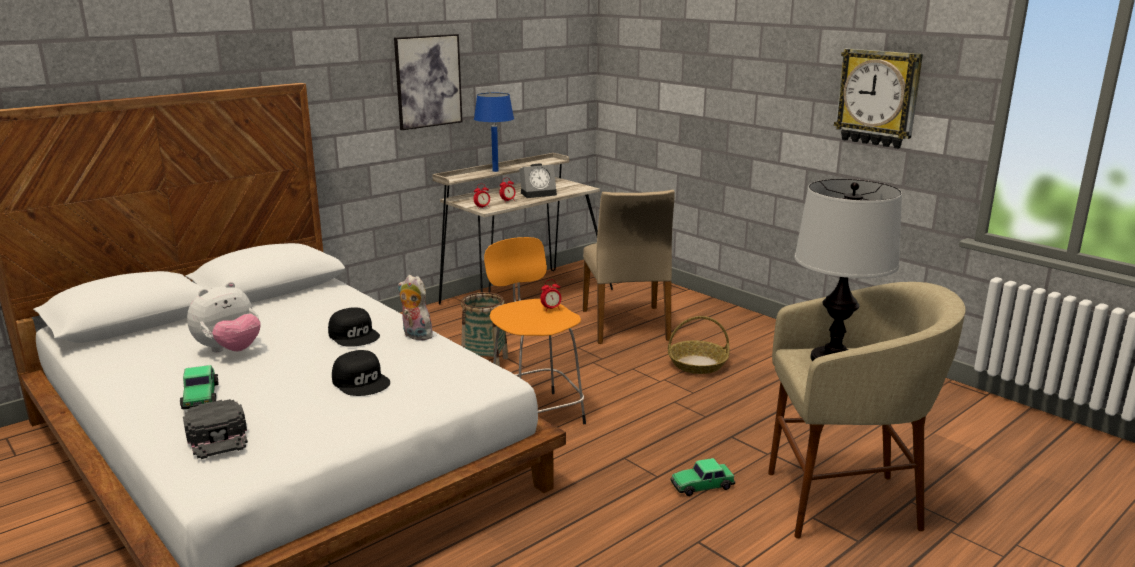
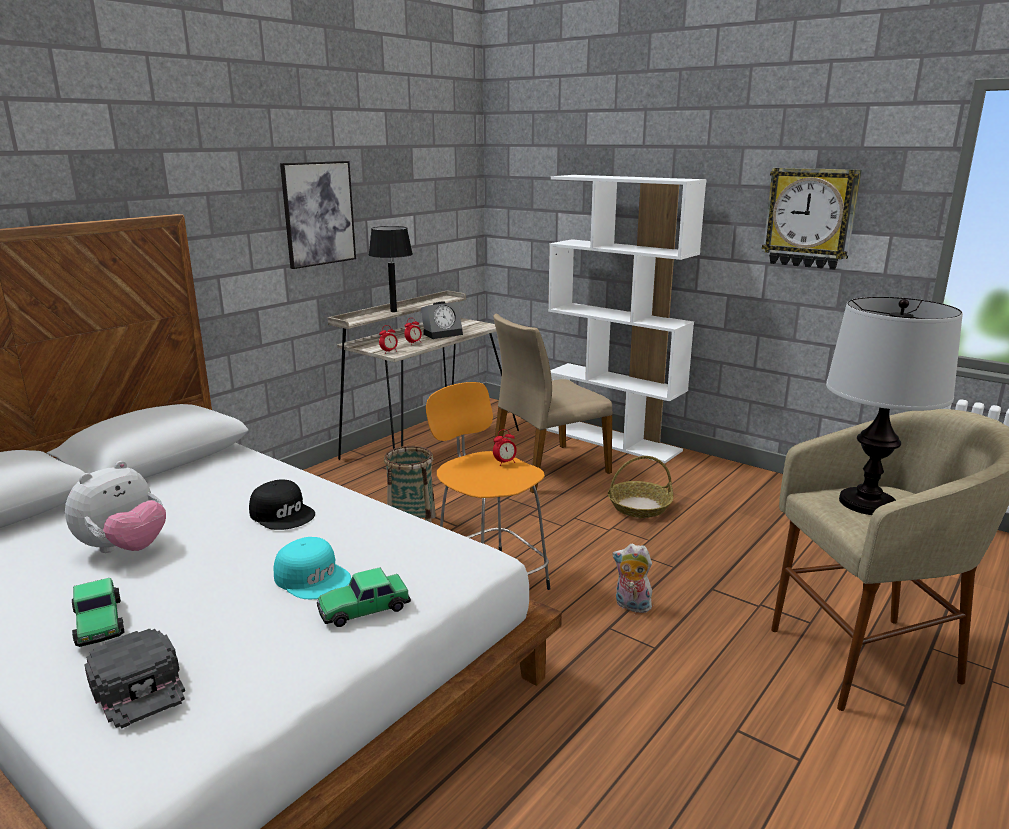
camera: 10 degrees left, 0 degrees up
black cap [332,350,390,396] -> turquoise cap [274,537,351,599]
plush toy [398,275,433,340] -> plush toy moved to [612,544,652,613]
blue table lamp [474,93,514,172] -> black table lamp [369,226,413,312]
beige chair [583,190,675,344] -> beige chair turned 75 degrees clockwise [493,314,613,493]
toy car [671,458,735,496] -> toy car moved to [317,567,411,627]
none -> white bookcase [546,175,707,464]

